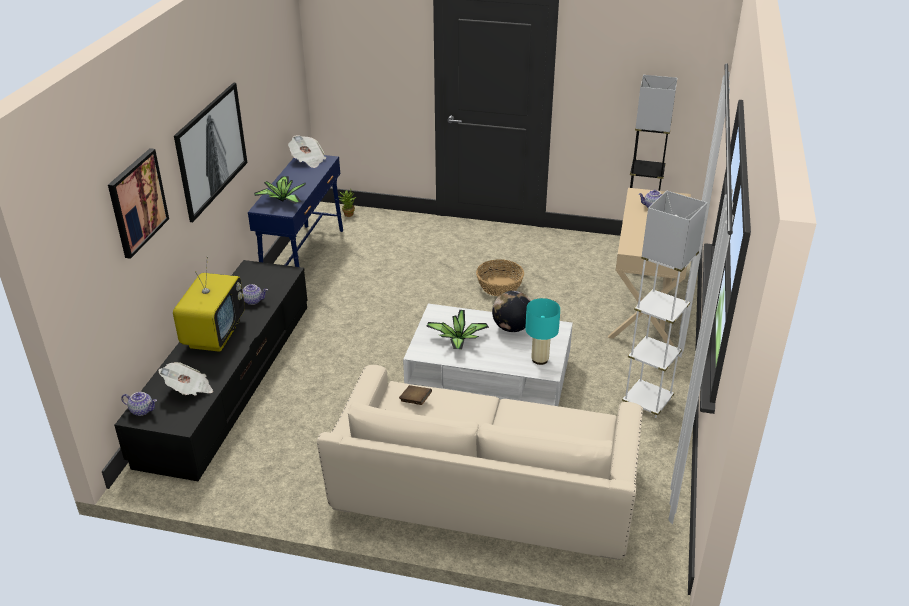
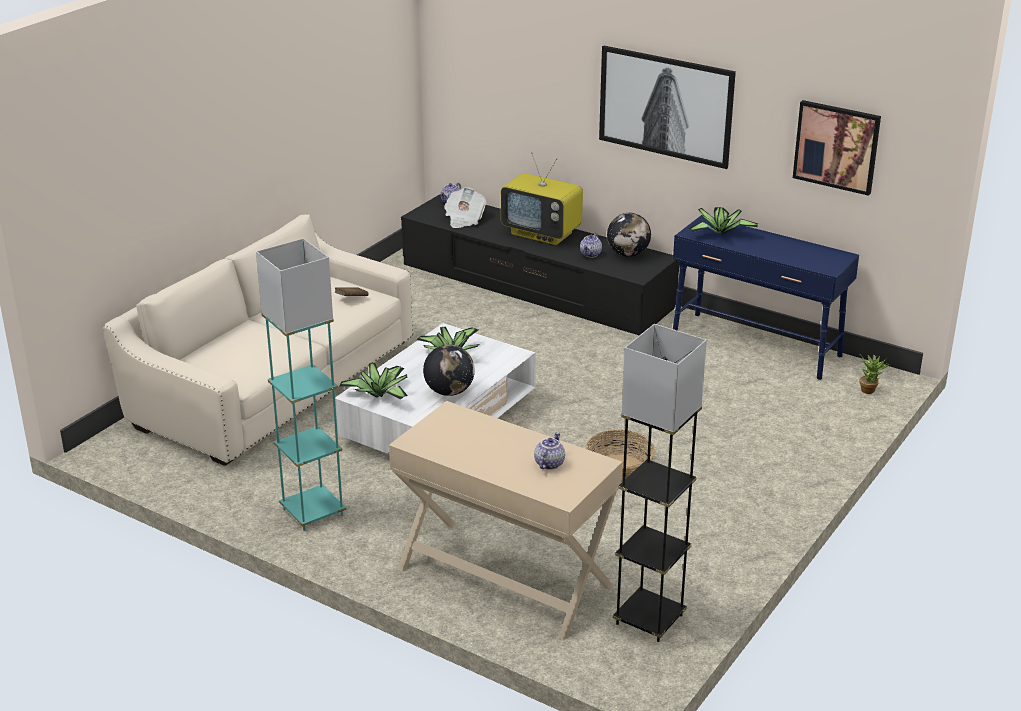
camera: 110 degrees right, 5 degrees down
picture [108,148,169,259] -> picture moved to [793,100,881,196]
newspaper [288,135,326,168] -> none
turquoise table lamp [525,298,560,365] -> potted plant [339,363,408,400]
white floor lamp [622,191,707,418] -> turquoise floor lamp [256,238,346,531]
none -> globe [607,213,651,257]

